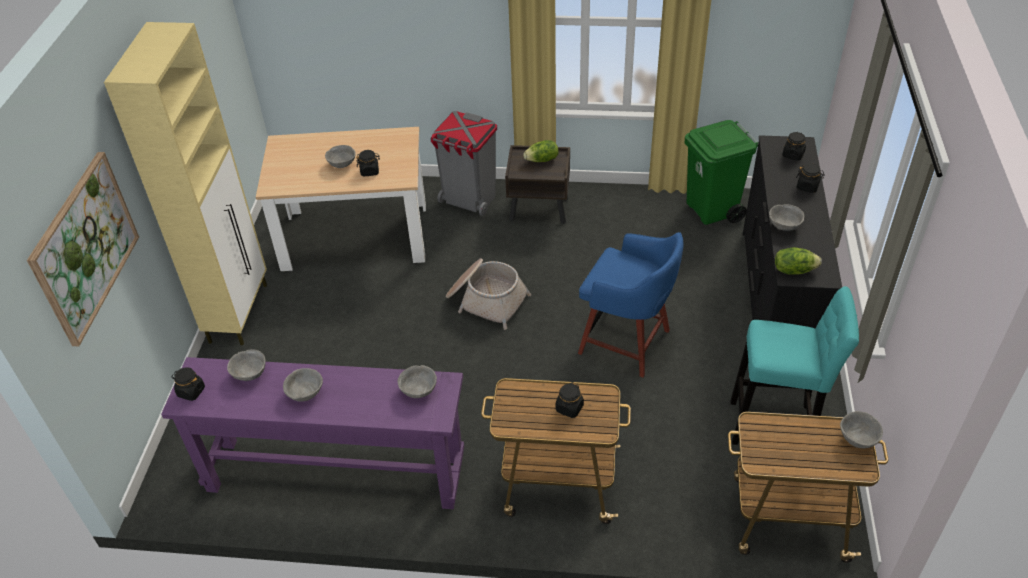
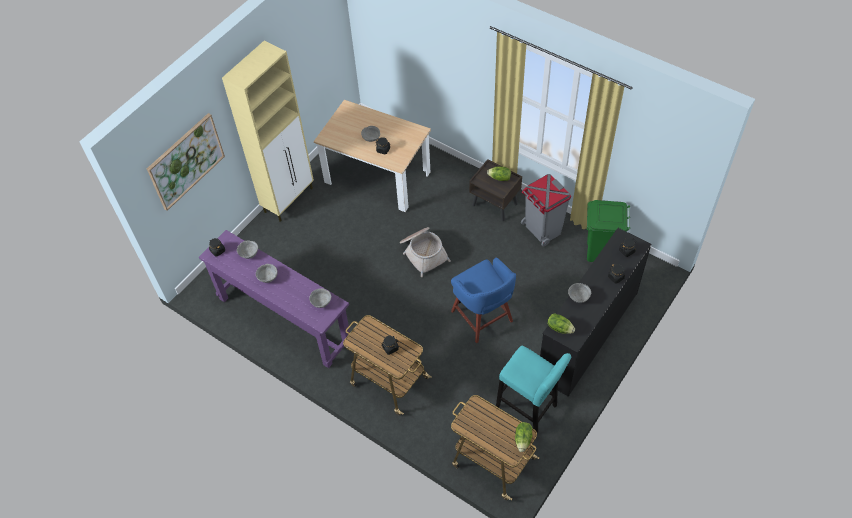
camera: 30 degrees right, 10 degrees up
grey trash can [430,111,497,216] -> grey trash can moved to [521,174,571,247]
grey bowl [840,411,883,448] -> lettuce [515,422,532,452]

